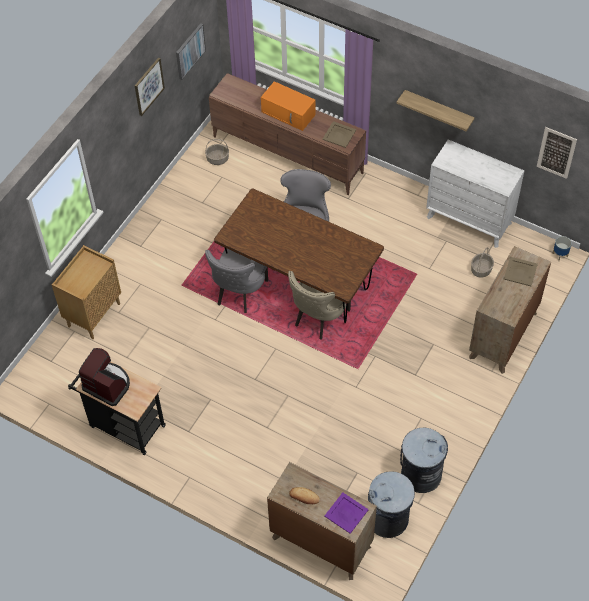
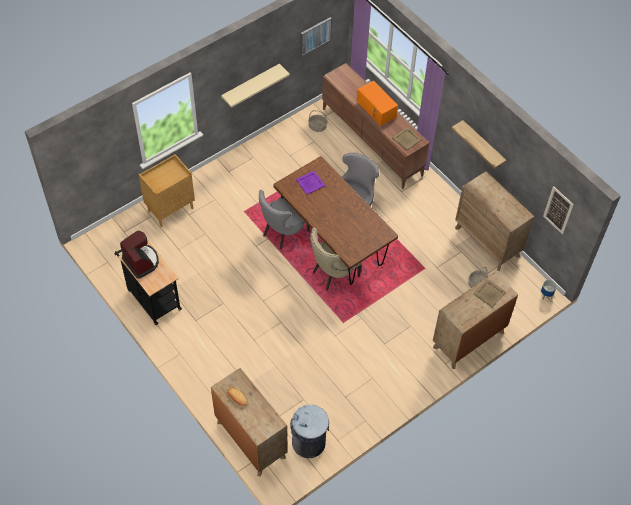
camera: 20 degrees right, 0 degrees up
picture [135,58,165,116] -> none
purple tray [325,493,369,534] -> purple tray moved to [296,171,325,195]
grey trash can [400,428,448,493] -> none
white dresser [426,140,525,248] -> brown dresser [455,171,534,271]
none -> beige shelf [221,64,290,108]

